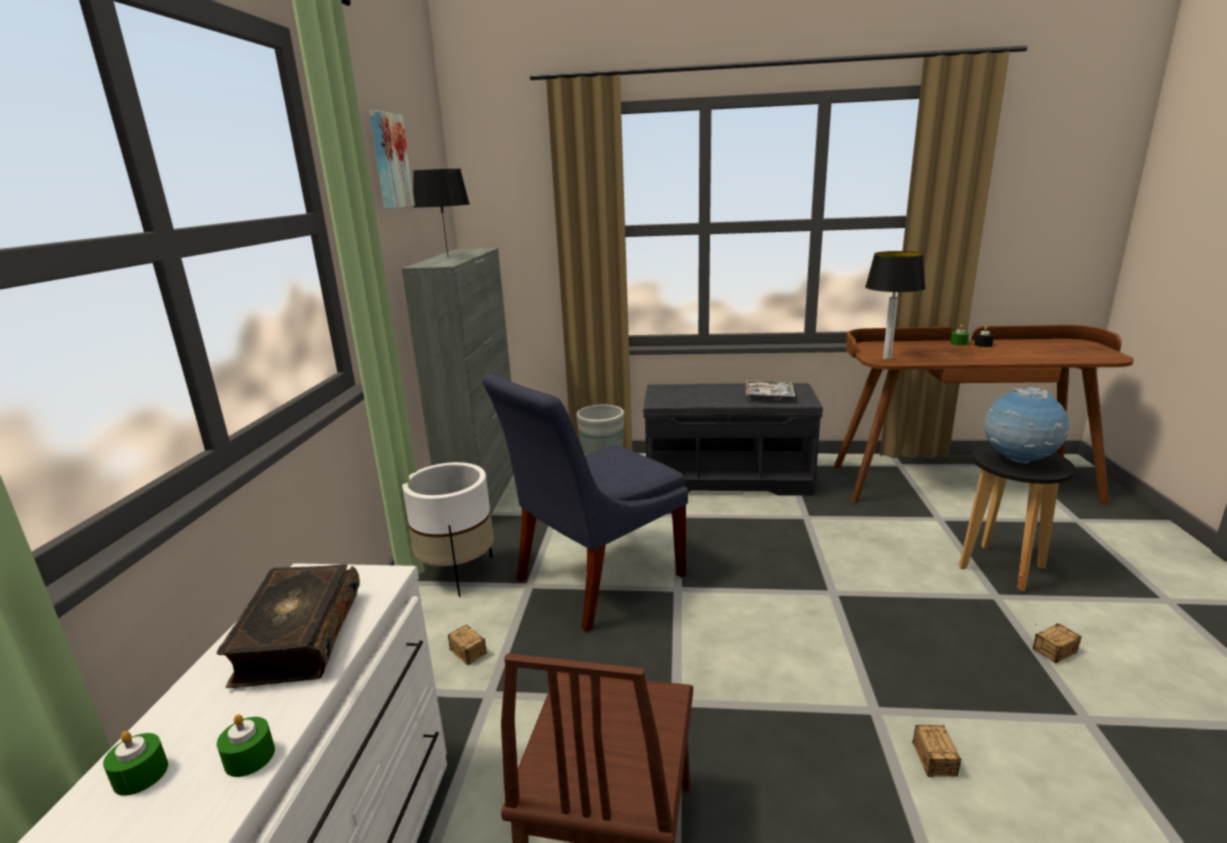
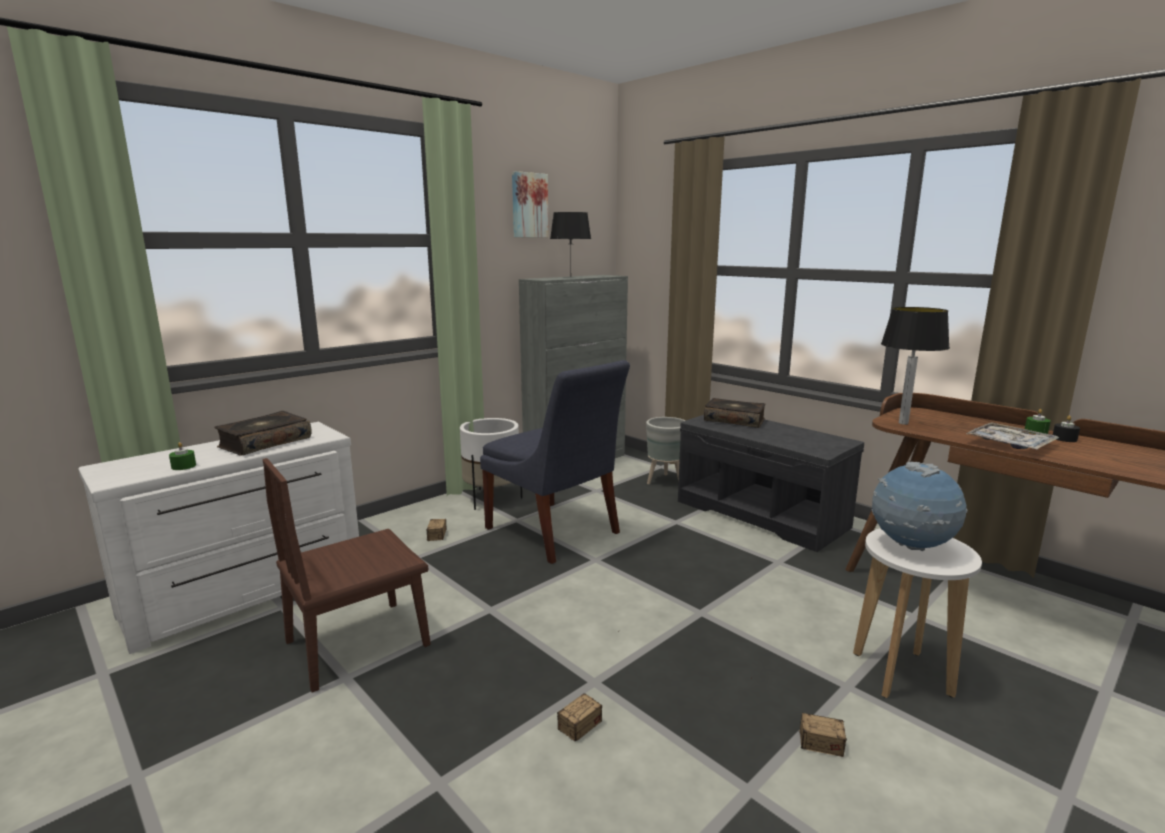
camera: 40 degrees right, 5 degrees down
green candle [103,731,168,796] -> none
blue chair [482,373,688,632] -> blue chair turned 135 degrees counterclockwise [480,360,630,564]
tray [746,380,795,398] -> tray moved to [966,422,1059,449]
black stool [959,444,1076,592] -> white stool [853,528,982,698]
none -> book [704,398,765,428]

